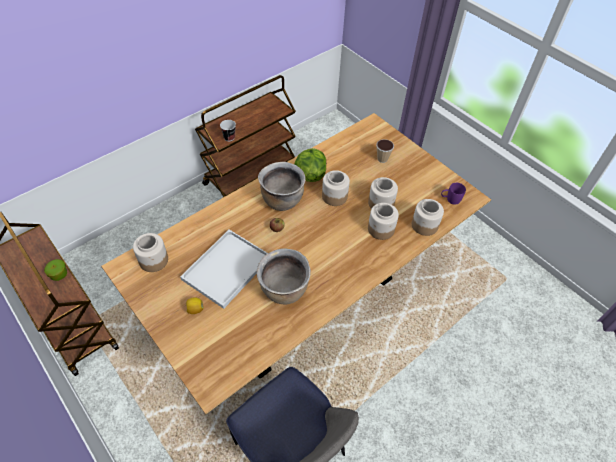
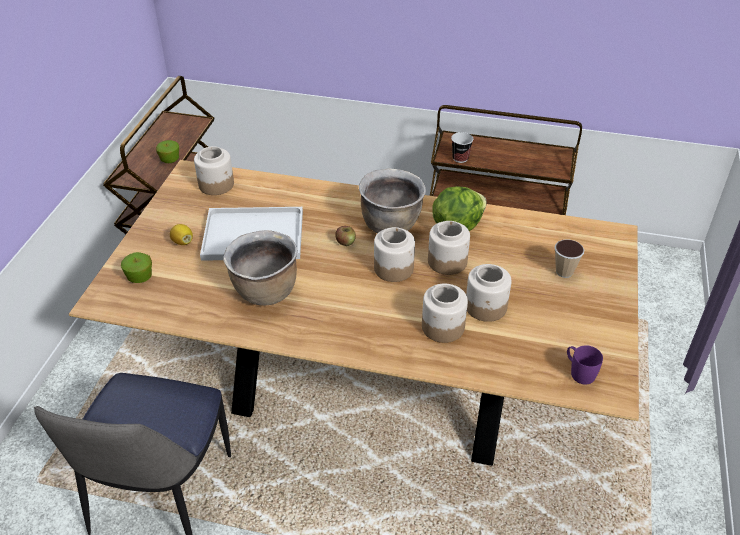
camera: 55 degrees right, 10 degrees down
jar [412,199,444,236] -> jar moved to [374,227,415,282]
none -> apple [121,252,152,283]

